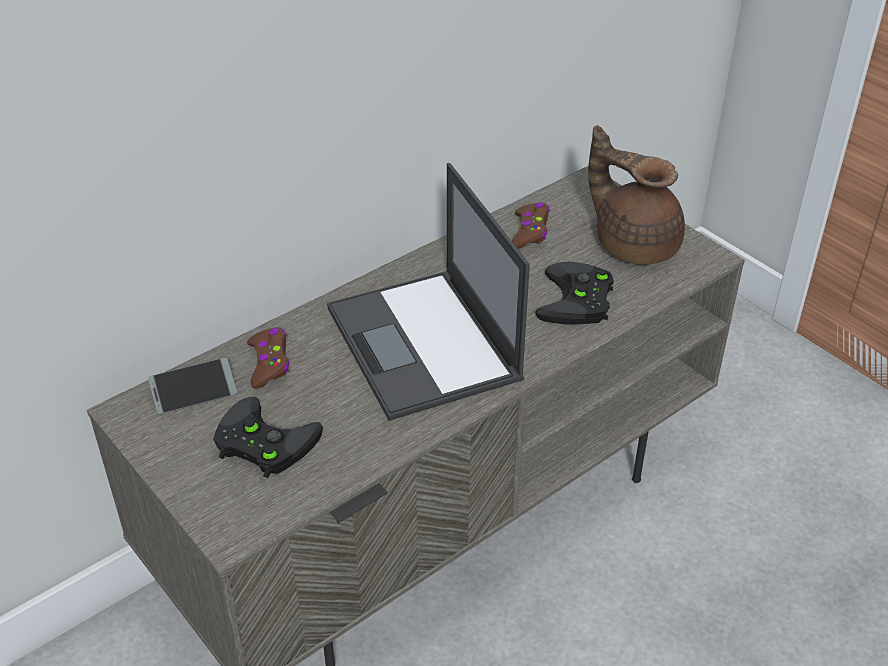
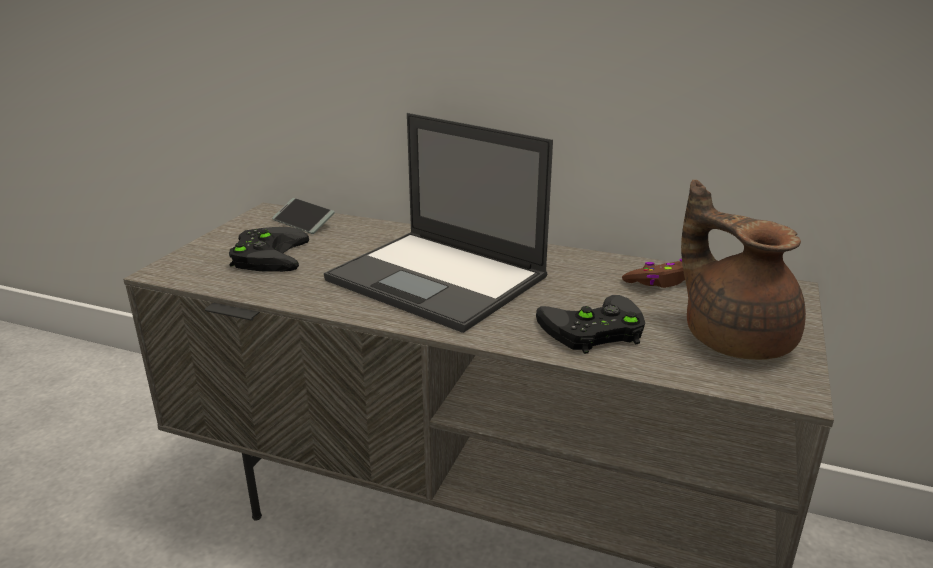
camera: 60 degrees right, 15 degrees down
brown game controller [247,327,289,389] -> none
laptop [327,163,530,421] -> laptop turned 90 degrees counterclockwise [324,113,553,333]
brown teapot [588,125,685,265] -> brown teapot turned 45 degrees counterclockwise [681,180,806,360]

